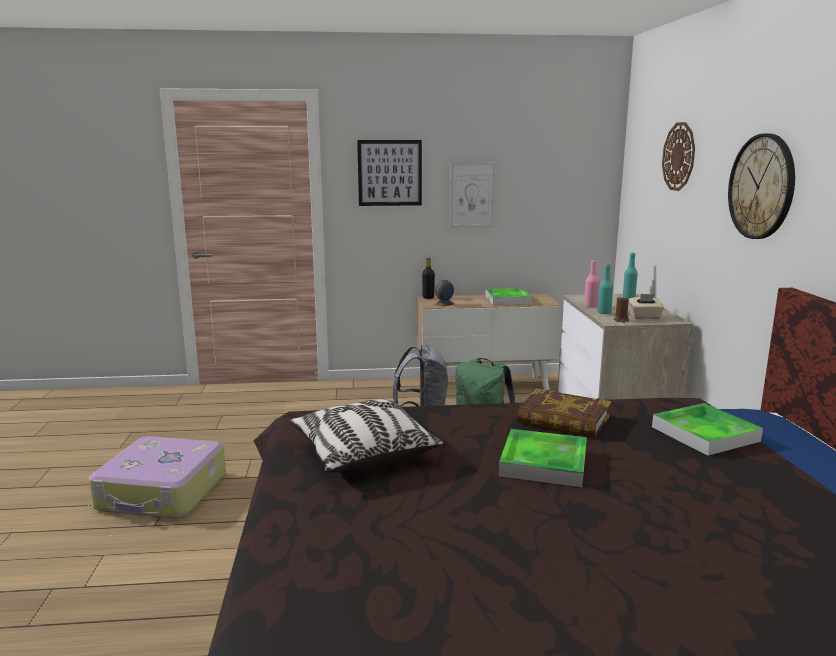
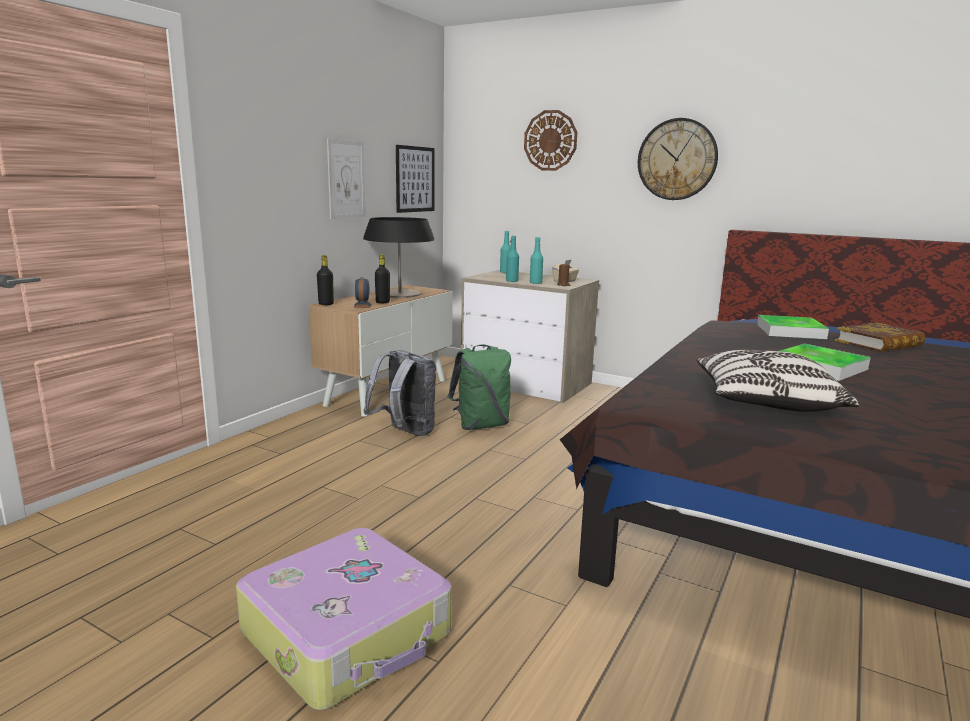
camera: 55 degrees left, 0 degrees up
picture [357,140,422,206] -> picture moved to [396,145,435,213]
tray [485,288,532,305] -> table lamp [363,217,434,298]
book [517,389,611,438] -> book moved to [835,323,925,352]
pink bottle [584,260,599,308] -> turquoise bottle [506,236,519,282]
none -> black bottle [375,254,390,303]

